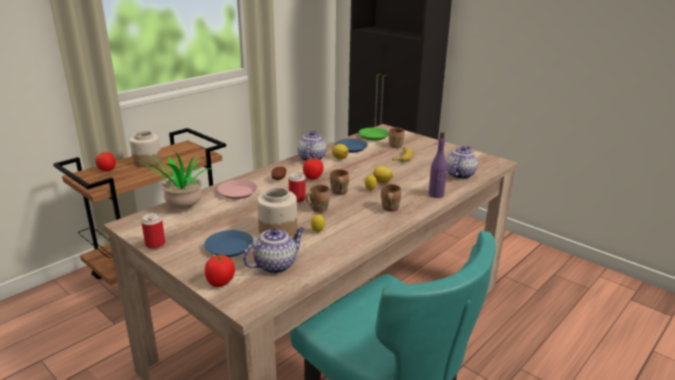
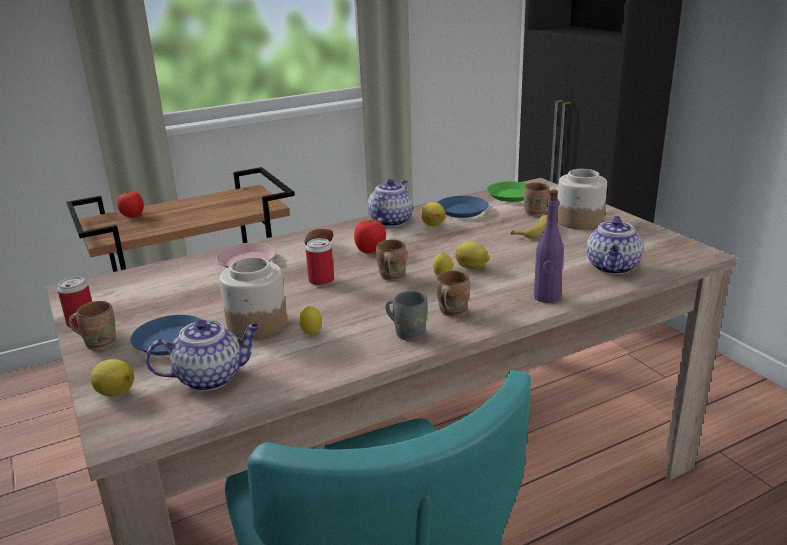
camera: 20 degrees right, 0 degrees up
jar [130,131,162,167] -> jar moved to [557,169,607,230]
potted plant [142,152,215,209] -> none
tomato [205,255,235,287] -> lemon [91,359,134,397]
brown mug [306,184,330,213] -> brown mug moved to [68,301,116,351]
teapot [446,146,478,179] -> teapot turned 150 degrees clockwise [587,216,643,274]
none -> grey mug [385,291,428,341]

